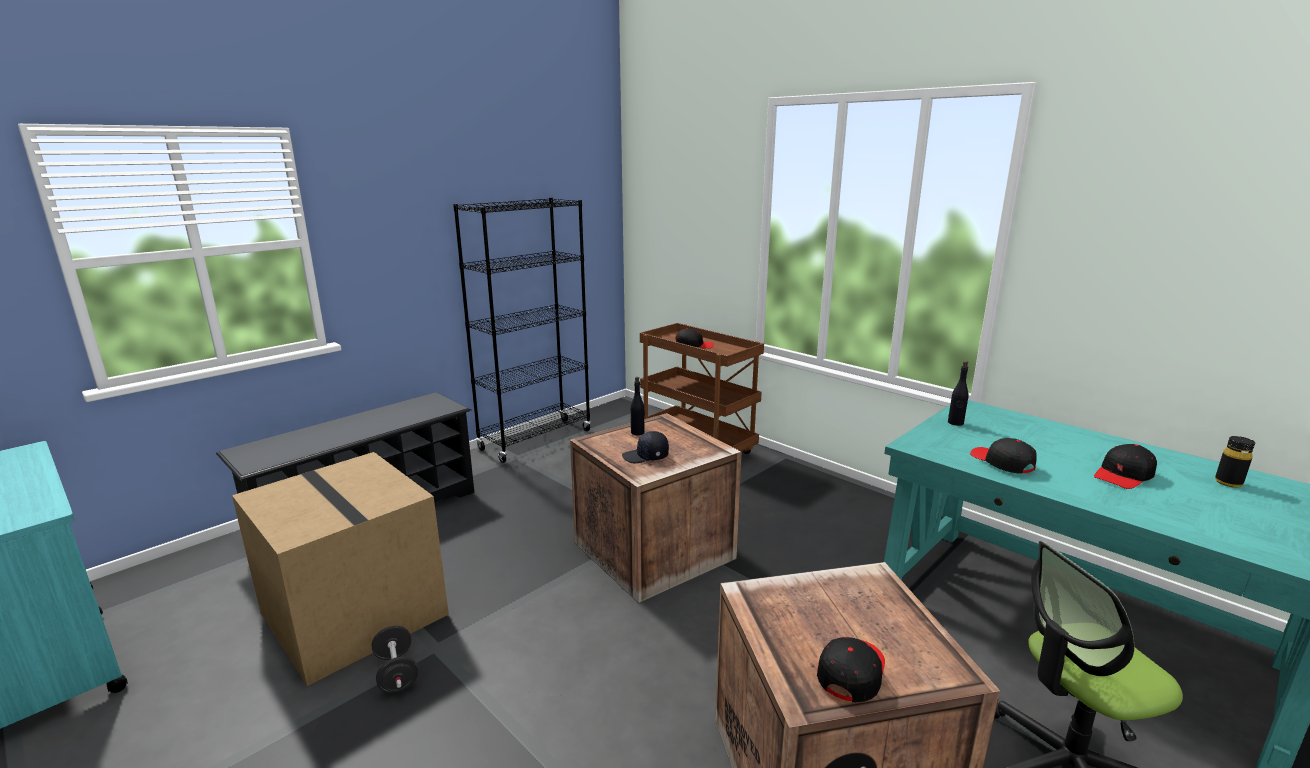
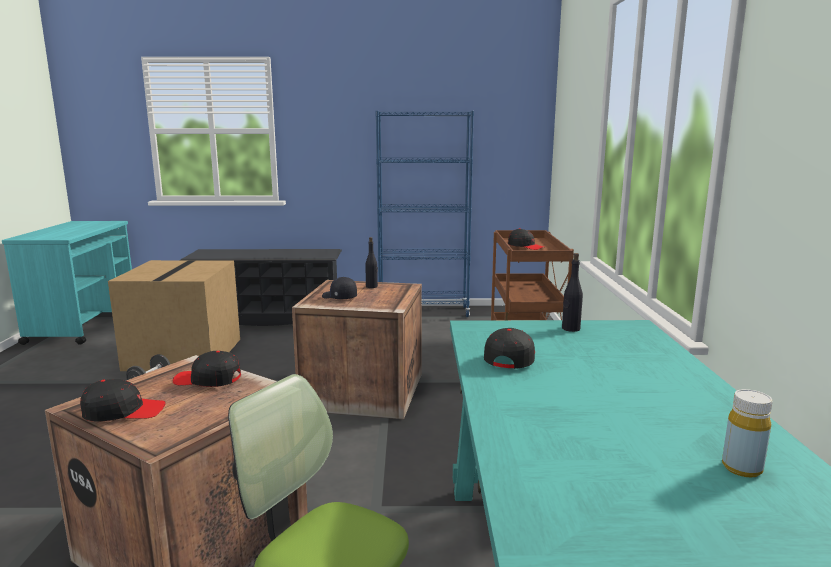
camera: 45 degrees right, 5 degrees down
black bookcase [453,197,591,463] -> blue bookcase [375,111,474,317]
black cap [1094,444,1157,489] -> black cap moved to [173,351,241,387]
black bottle [1215,436,1255,488] -> yellow bottle [722,389,773,478]

